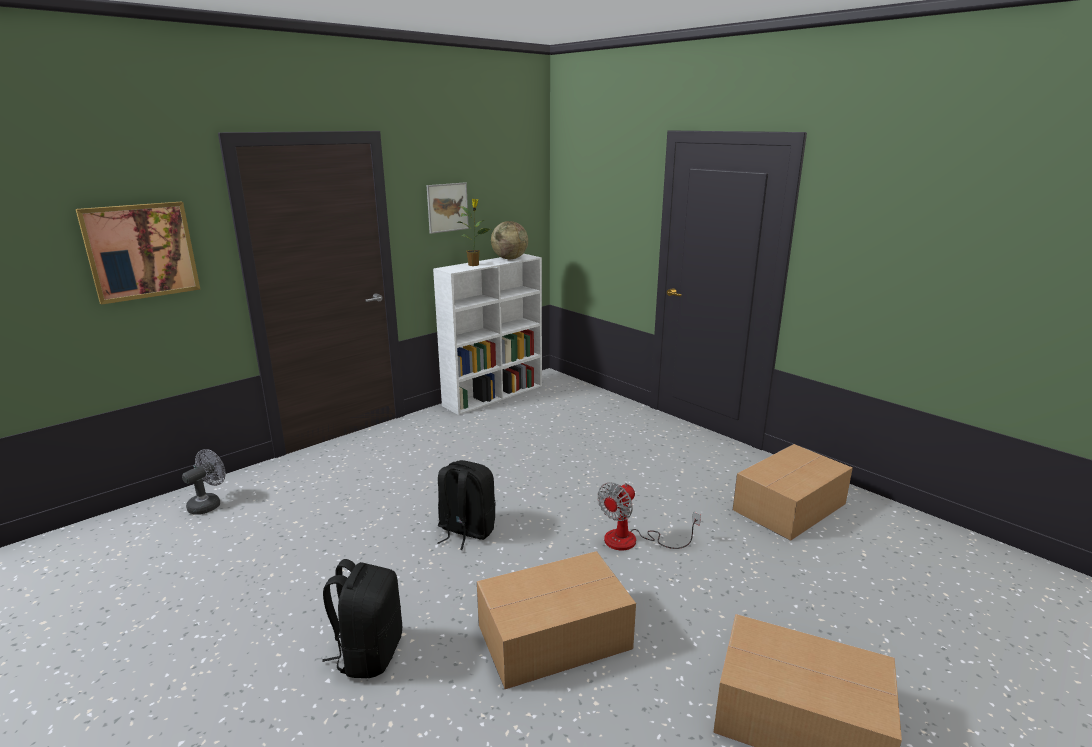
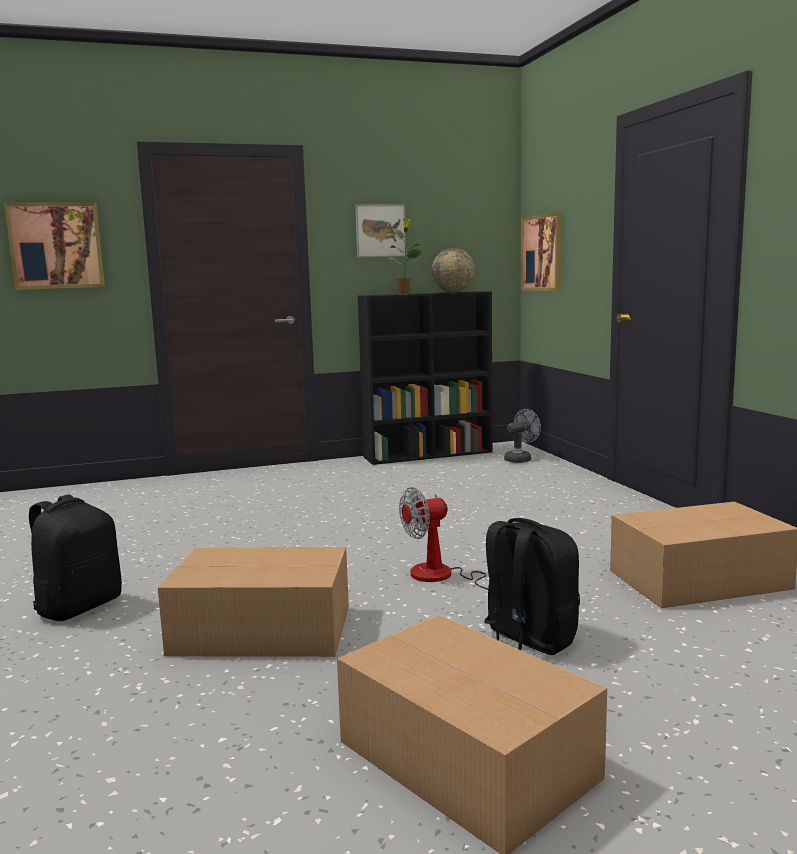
camera: 25 degrees right, 10 degrees down
grey fan [182,449,226,515] -> grey fan moved to [504,409,541,463]
white bookcase [433,254,542,415] -> black bookcase [358,291,492,465]
black backpack [438,460,496,550] -> black backpack moved to [484,518,580,655]
none -> picture [521,212,562,291]

